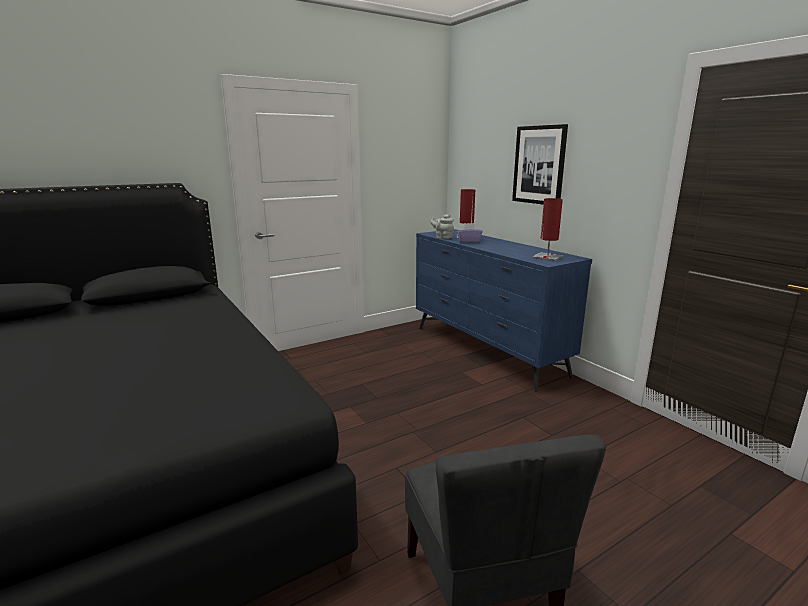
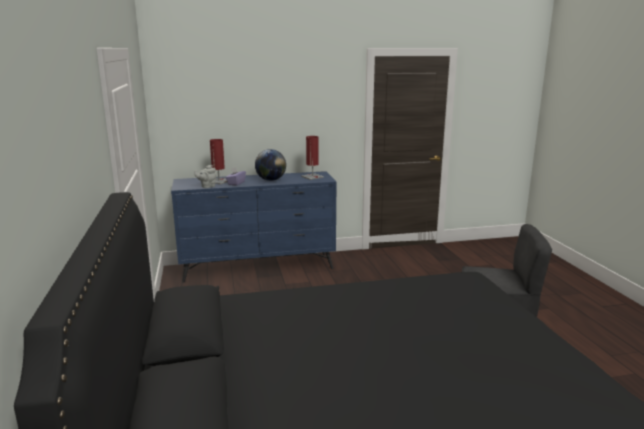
camera: 70 degrees left, 0 degrees up
picture [512,124,568,205] -> none
none -> globe [255,149,286,181]

